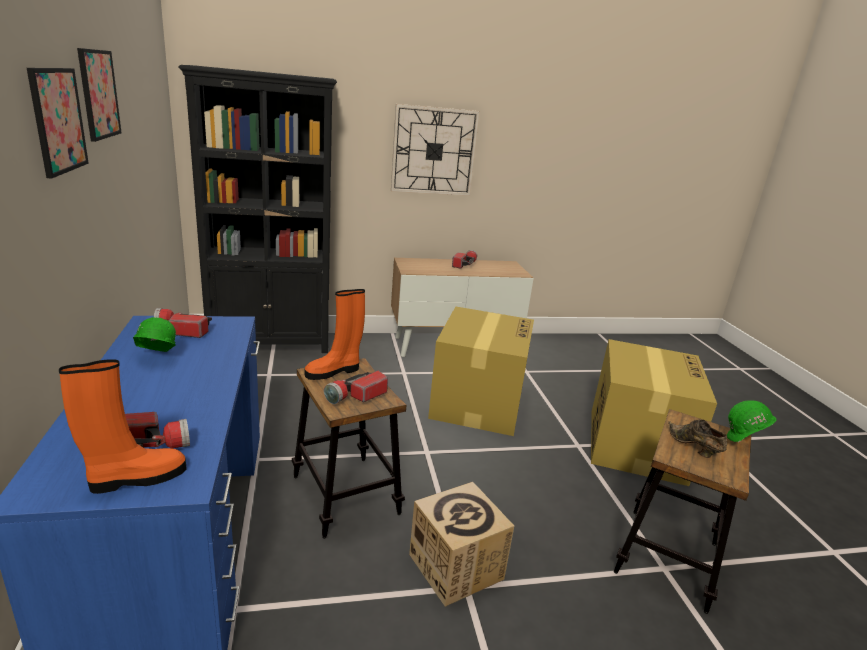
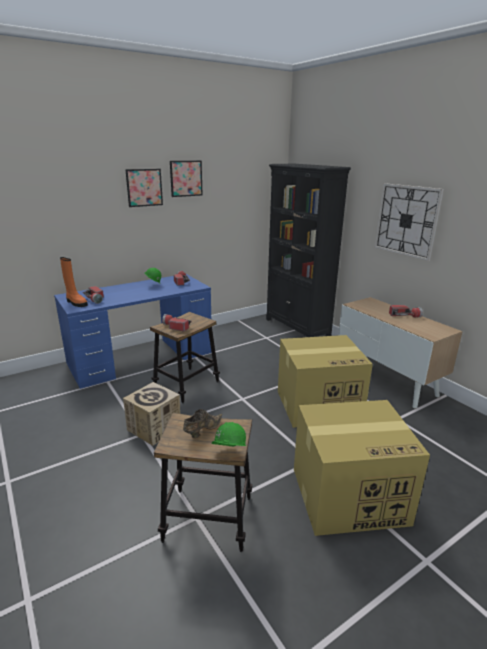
camera: 70 degrees right, 0 degrees up
orange boot [305,289,365,380] -> none

